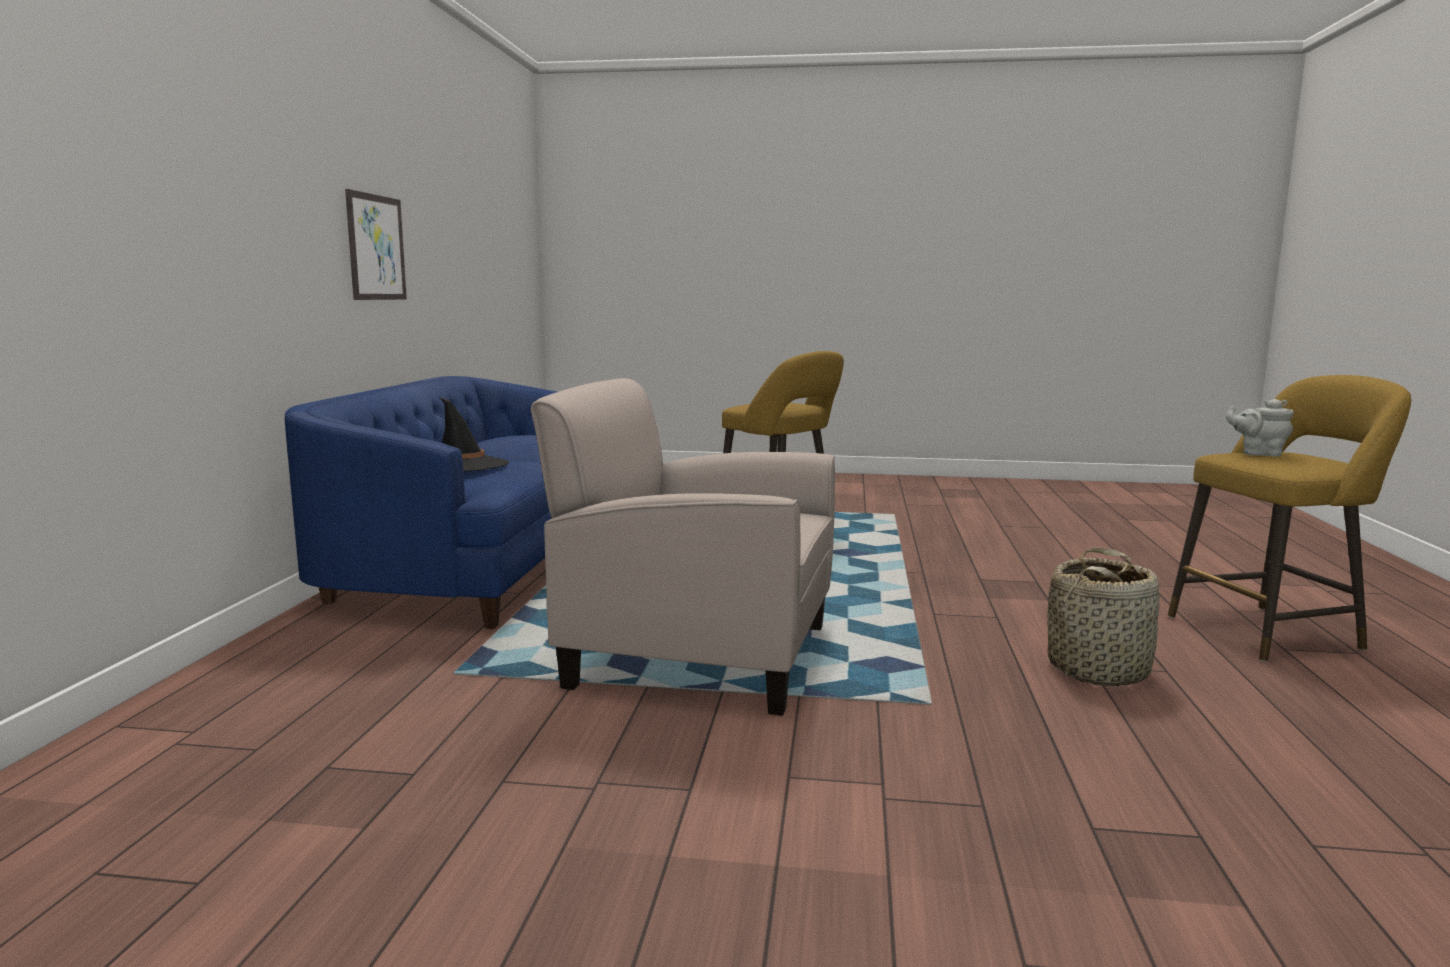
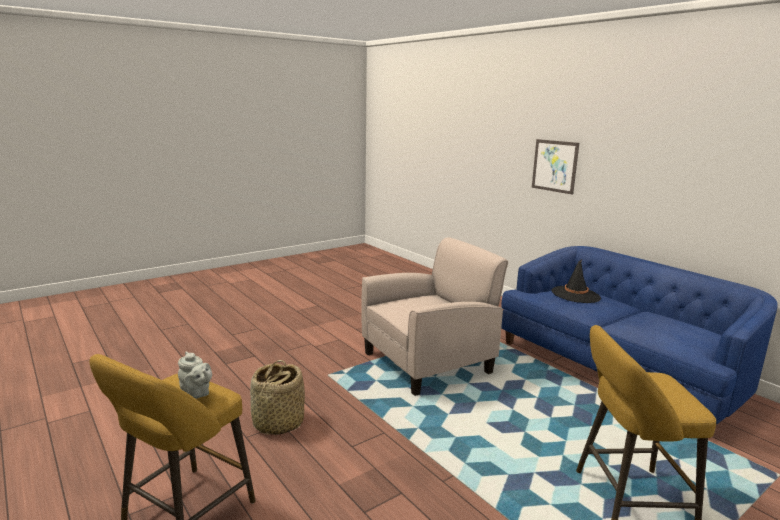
camera: 135 degrees right, 5 degrees up
picture [345,189,407,300] -> picture moved to [532,139,579,195]
grey teapot [1226,399,1294,457] -> grey teapot turned 60 degrees clockwise [178,351,212,399]

